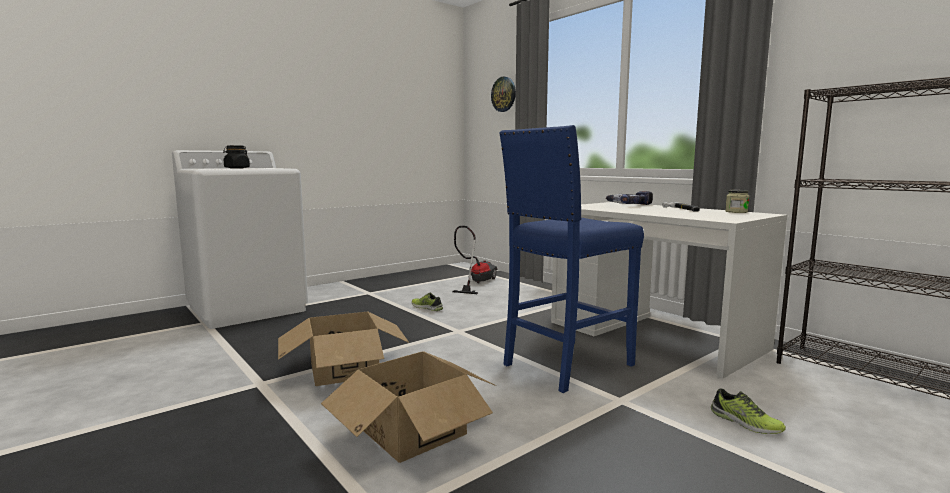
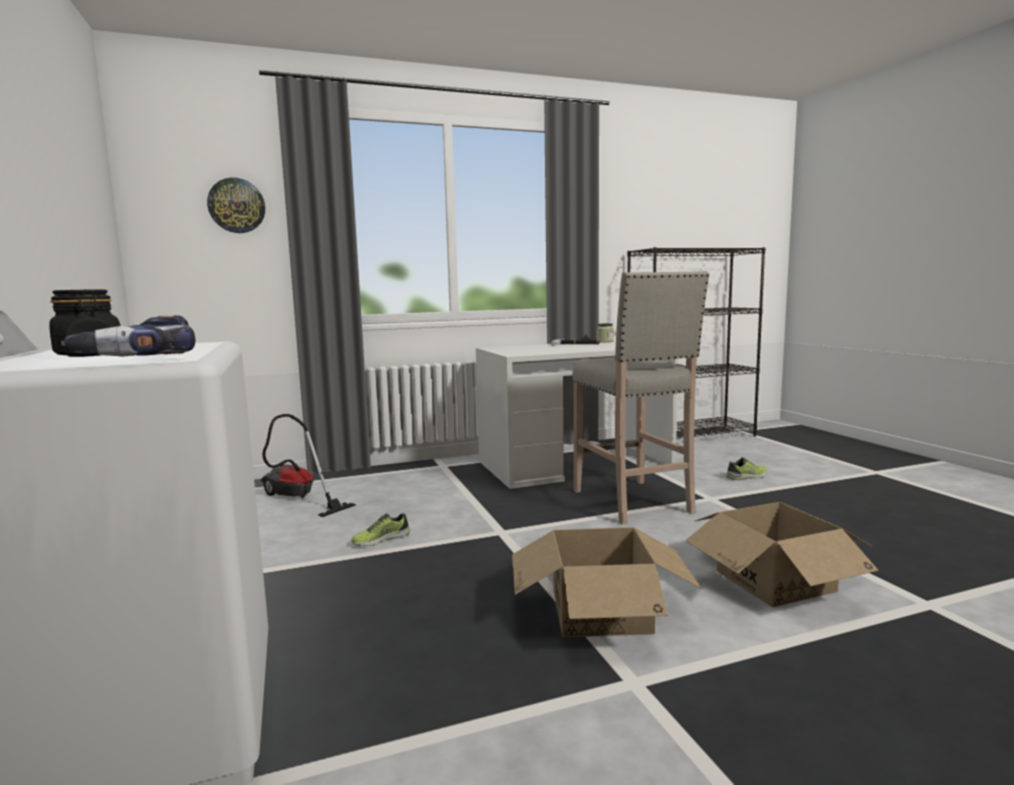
camera: 70 degrees left, 0 degrees up
blue stool [499,125,644,393] -> beige stool [572,271,710,525]
power drill [606,191,653,205] -> power drill moved to [61,315,196,357]

